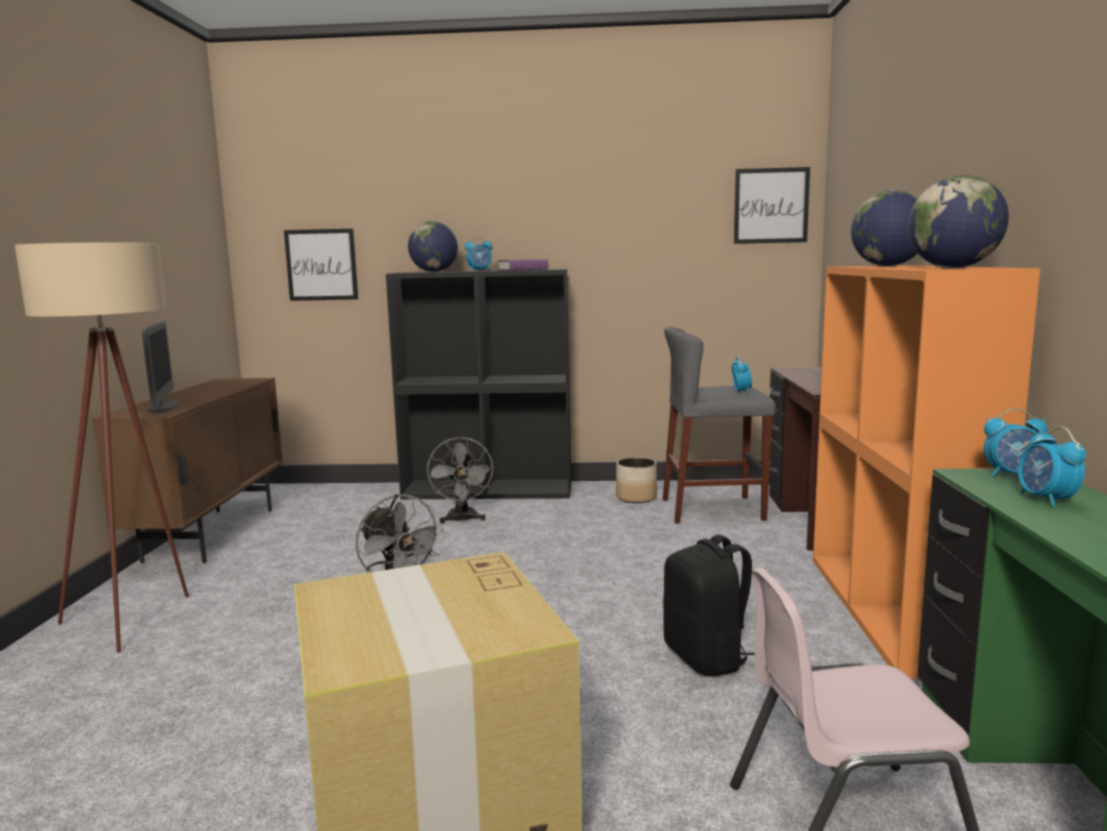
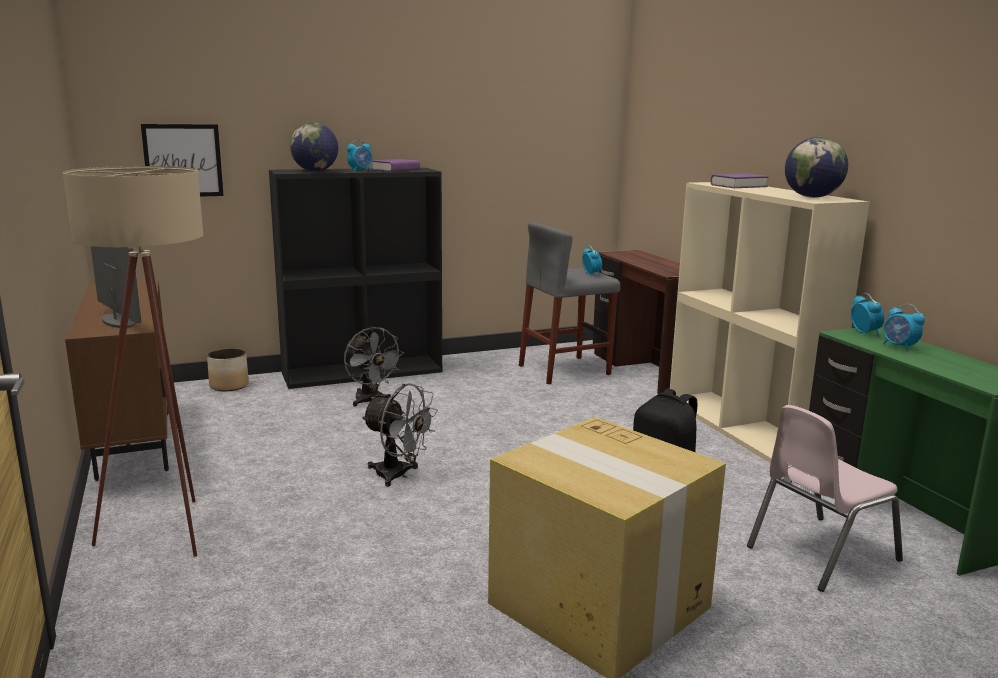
camera: 25 degrees left, 5 degrees up
planter [616,458,657,503] -> planter moved to [207,348,249,391]
picture [734,167,810,244] -> none
orange bookcase [813,265,1040,679] -> beige bookcase [670,182,870,463]
globe [851,190,918,266] -> purple book [711,174,769,188]
alarm clock [984,408,1048,478] -> alarm clock turned 90 degrees counterclockwise [851,293,884,336]

